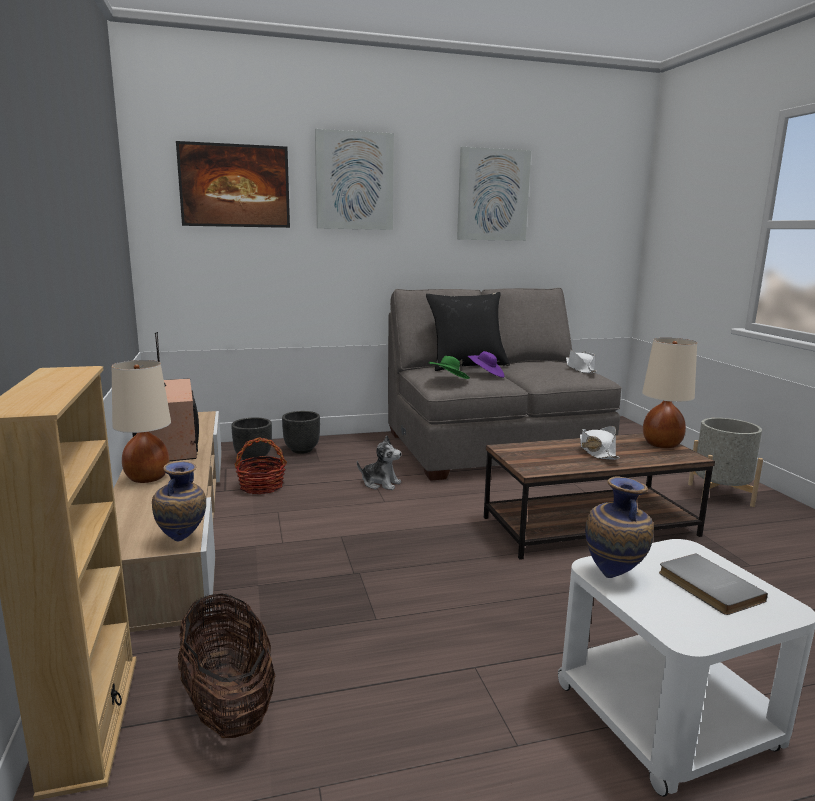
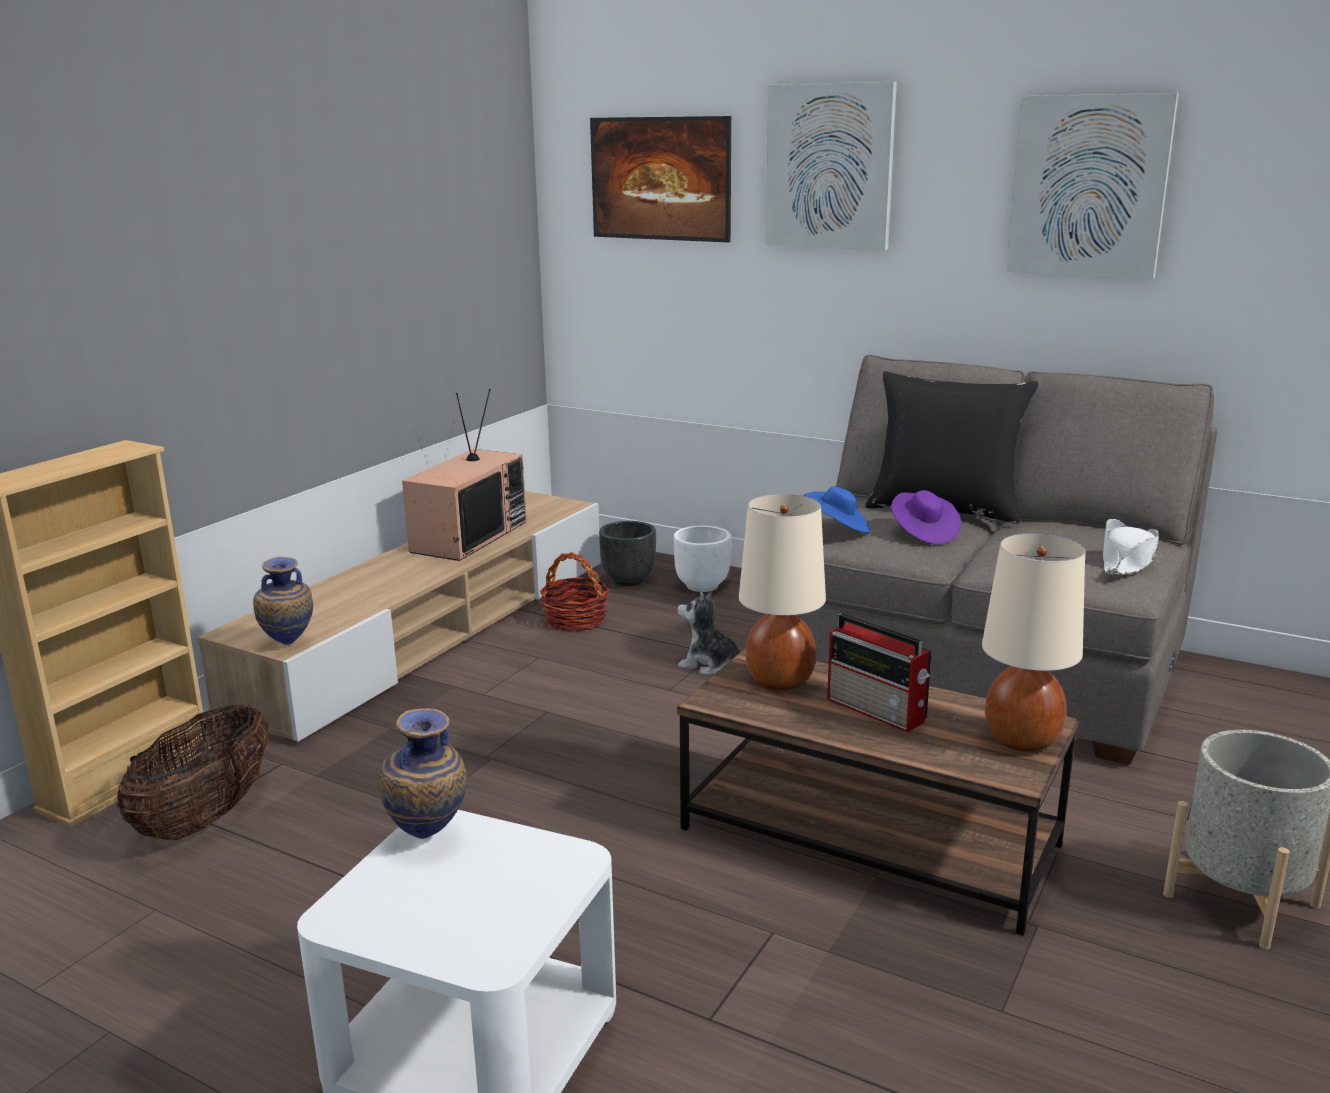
camera: 45 degrees right, 5 degrees up
beige table lamp [112,360,171,483] -> beige table lamp moved to [739,494,826,691]
black planter [282,411,320,454] -> white planter [674,525,731,592]
plush toy [357,436,402,490] -> plush toy turned 135 degrees clockwise [677,591,746,675]
green hat [429,356,470,379] -> blue hat [803,486,871,533]
white hat [580,426,620,460] -> radio [827,613,932,732]
grey book [659,554,768,615] -> none

